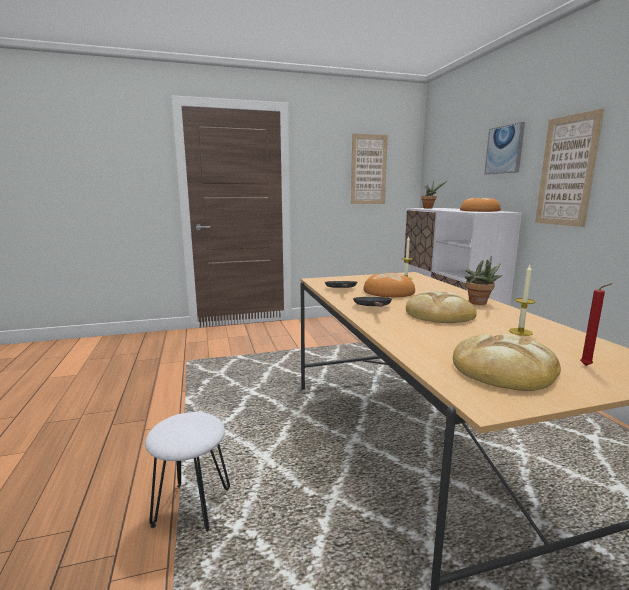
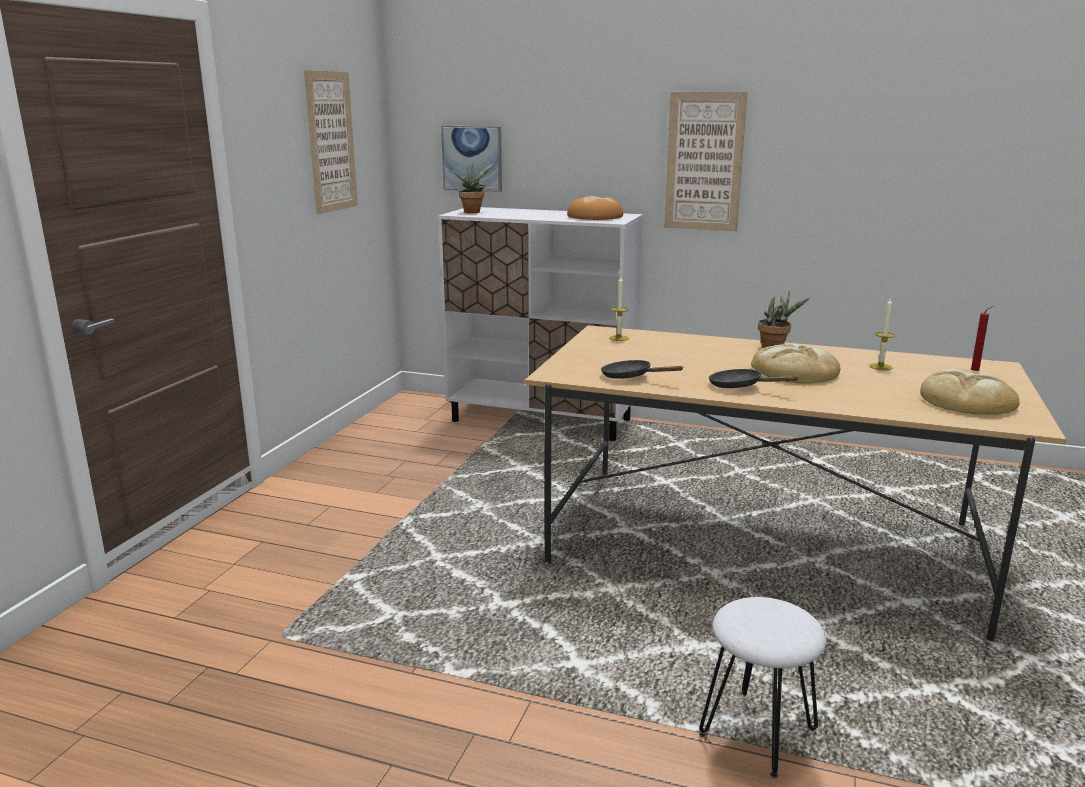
camera: 55 degrees left, 5 degrees up
bread [363,273,415,297] -> none
picture [484,122,525,175] -> picture moved to [441,126,502,192]

